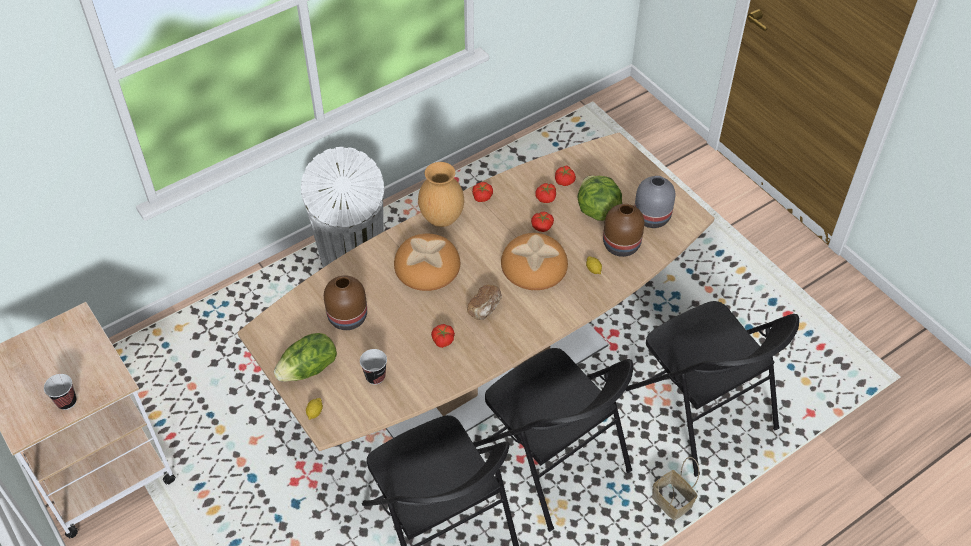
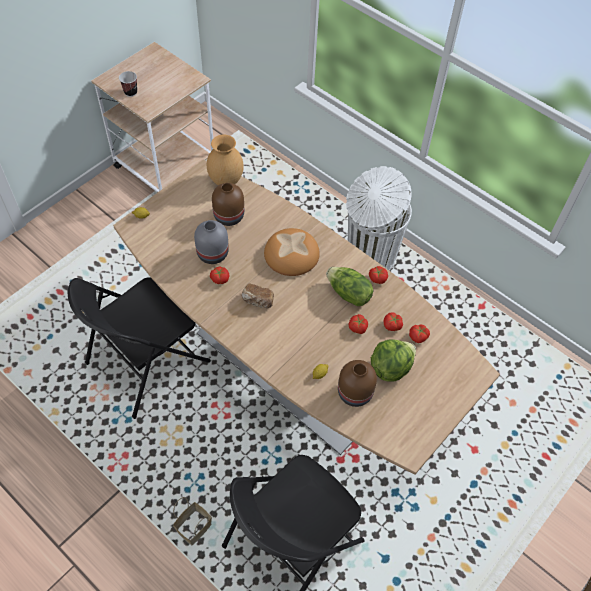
camera: 75 degrees right, 5 degrees up
lettuce [273,333,337,382] -> lettuce moved to [326,267,374,306]
cup [360,349,387,385] -> none
brown vase [418,162,464,227] -> brown vase moved to [207,134,244,186]
black chair [473,348,633,532] -> none
bread [501,233,568,290] -> none
grey vase [635,176,675,228] -> grey vase moved to [194,220,229,264]

